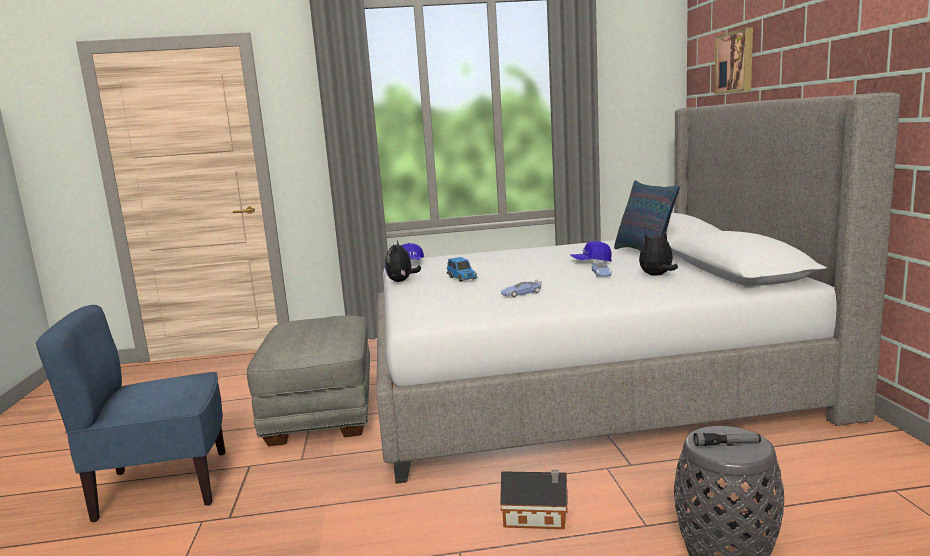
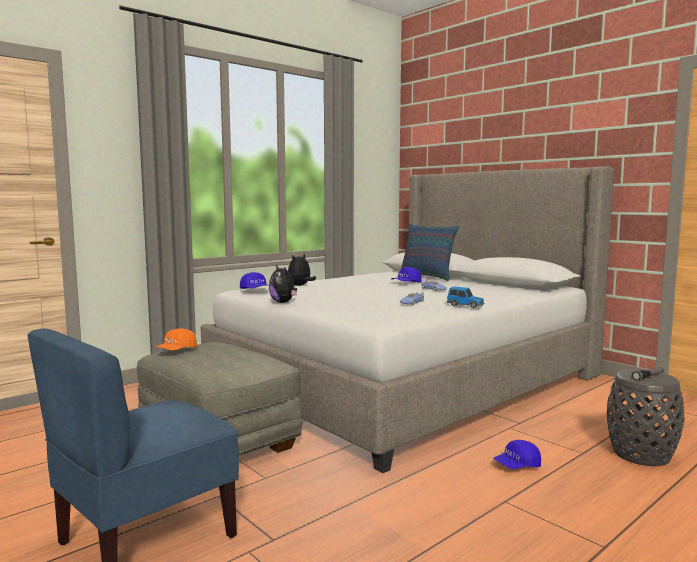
camera: 35 degrees left, 5 degrees down
toy car [447,257,478,282] -> toy car moved to [447,286,485,308]
toy house [500,470,567,529] -> blue cap [494,440,541,469]
plush toy [639,231,678,276] -> plush toy moved to [288,254,316,286]
picture [714,27,753,94] -> none
none -> orange cap [155,328,197,350]

